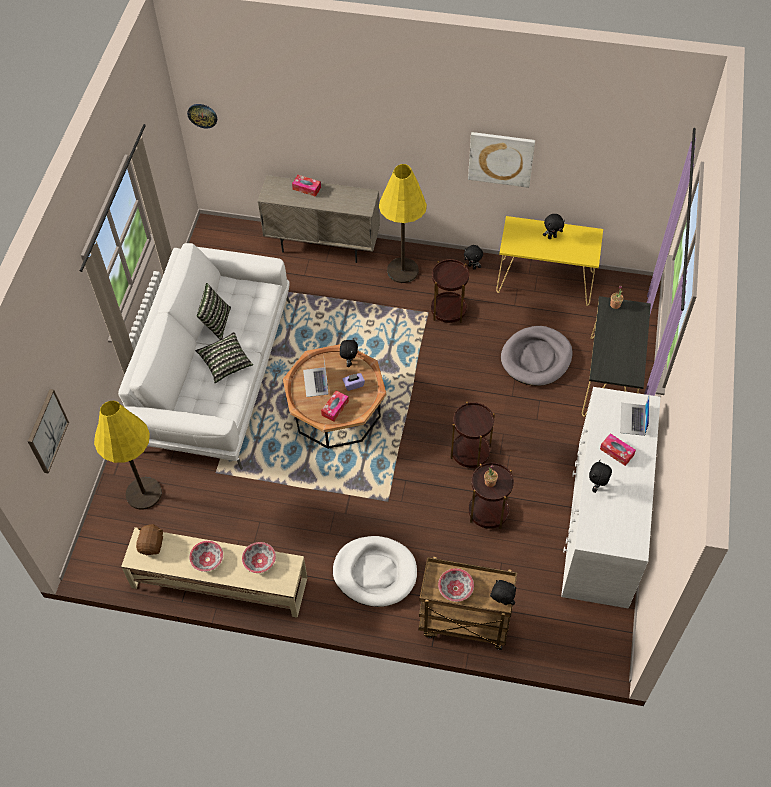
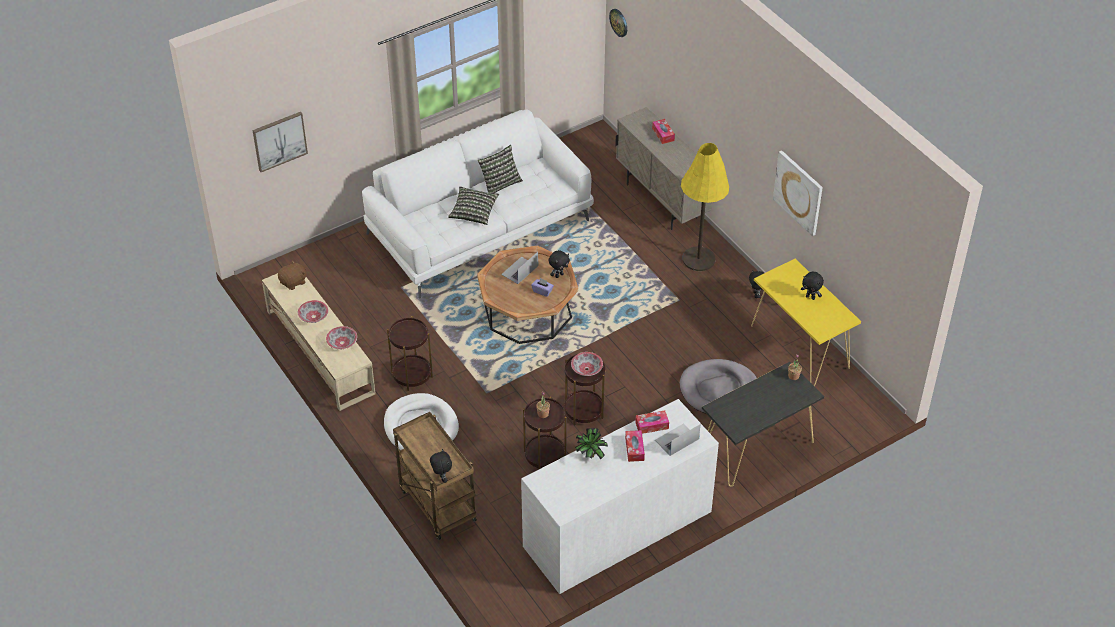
camera: 45 degrees right, 10 degrees down
yellow floor lamp [94,401,162,509] -> none
tissue box [321,391,349,422] -> tissue box moved to [635,410,669,434]
brown side table [431,259,469,323] -> brown side table moved to [387,316,433,391]
bowl [438,568,474,602] -> bowl moved to [571,352,603,376]
black plush toy [589,460,612,493] -> potted plant [575,428,608,459]

